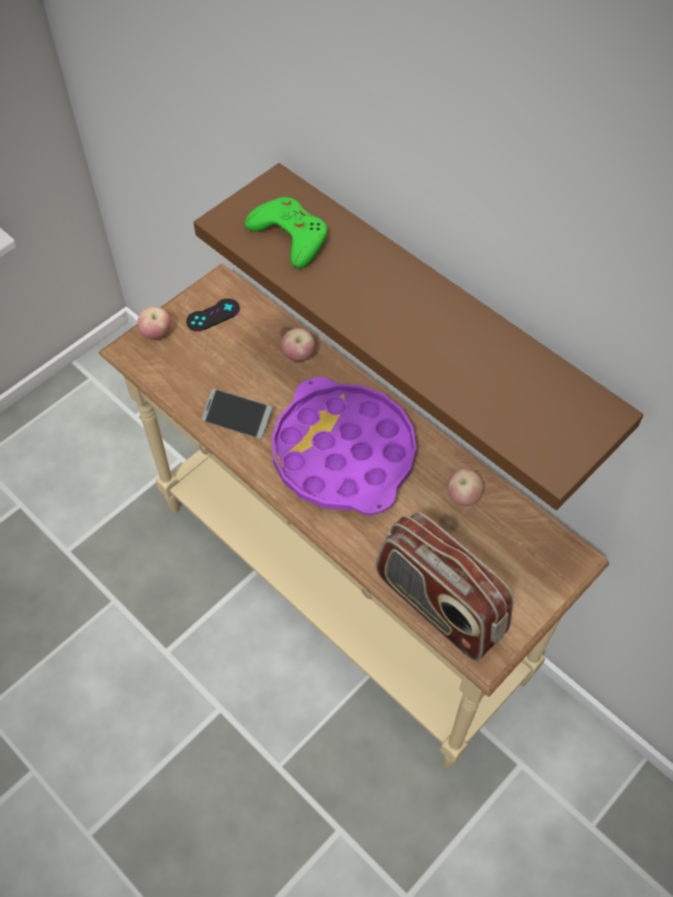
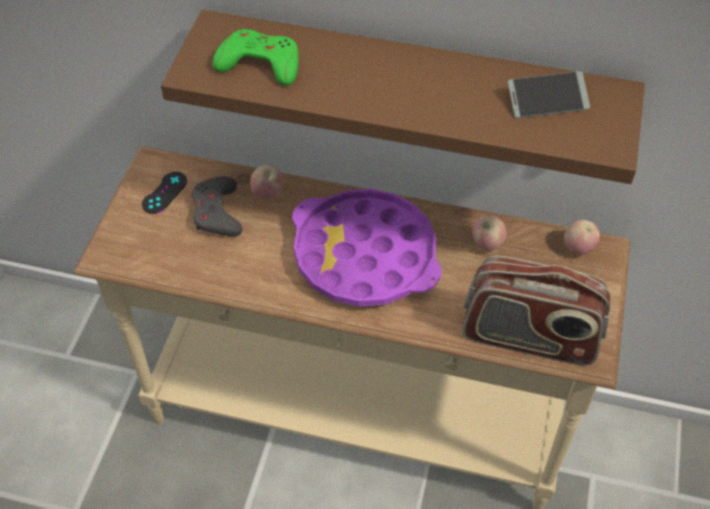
camera: 30 degrees left, 5 degrees down
apple [137,306,171,339] -> apple moved to [564,219,600,255]
phone [202,389,272,439] -> phone moved to [507,71,590,118]
none -> grey game controller [192,177,243,237]

